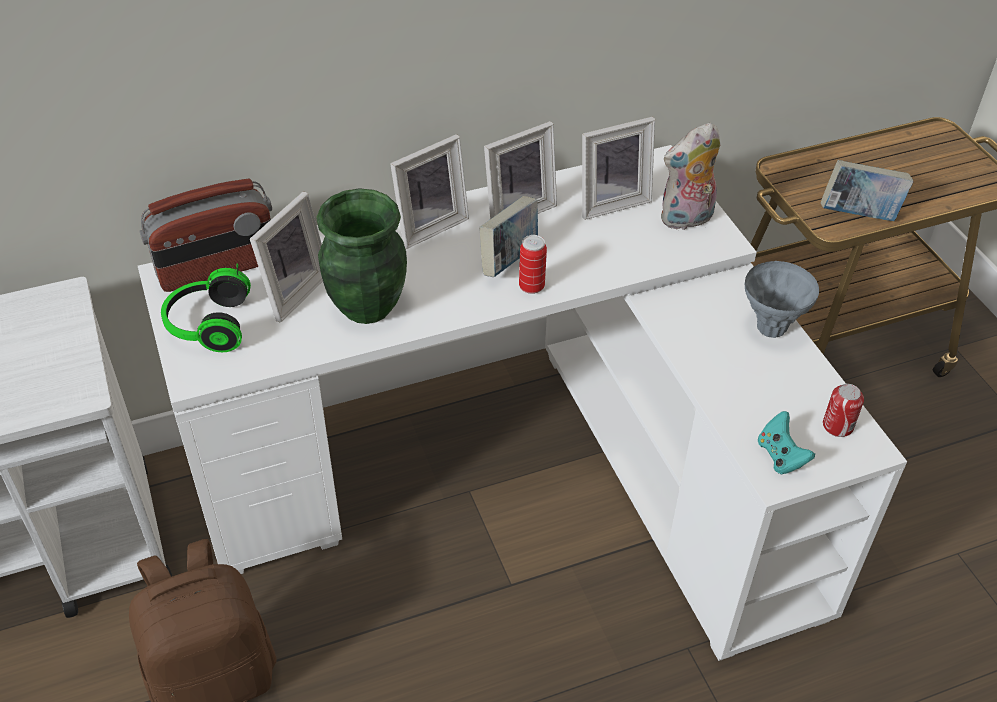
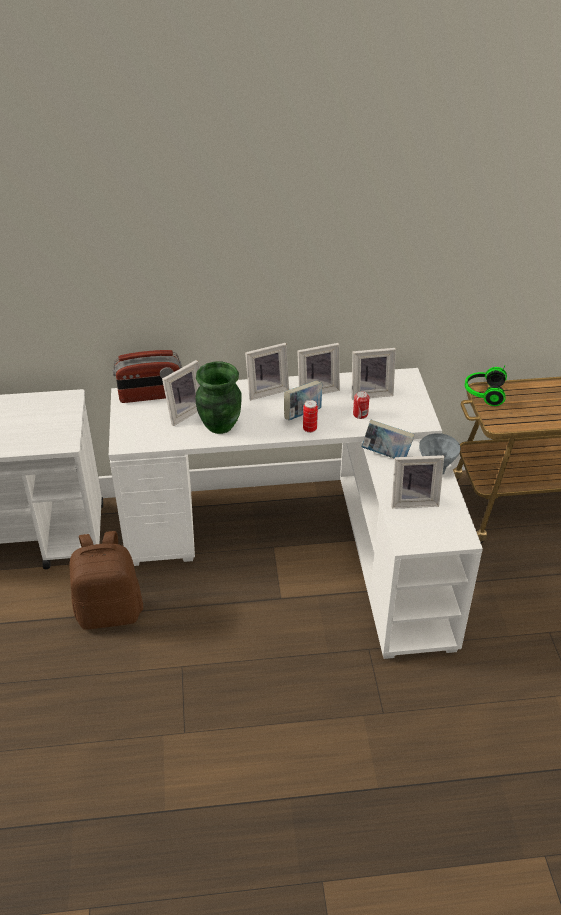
camera: 15 degrees right, 5 degrees down
headphones [161,263,251,352] -> headphones moved to [465,365,507,406]
plush toy [661,122,720,230] -> none
turquoise game controller [758,411,815,474] -> none
book [821,160,913,221] -> book moved to [361,419,414,459]
can [823,384,864,437] -> can moved to [353,391,369,419]
none -> picture frame [391,455,444,509]

